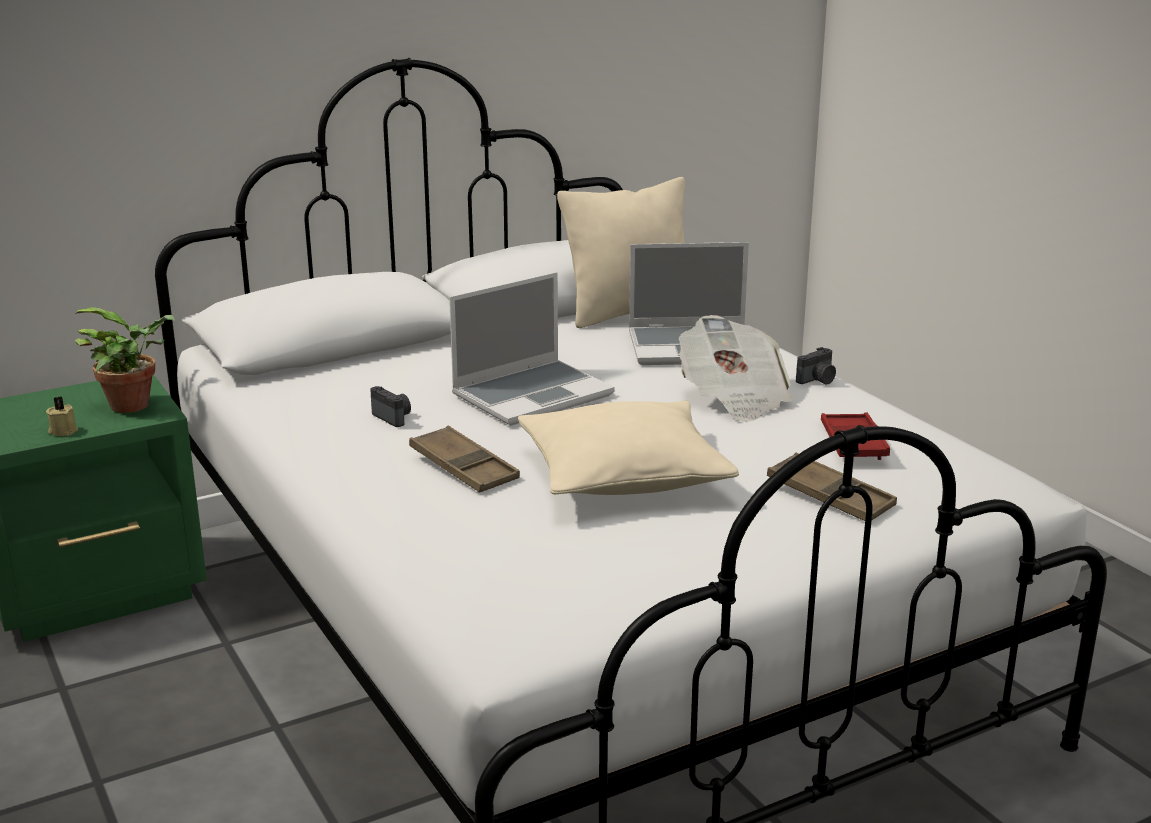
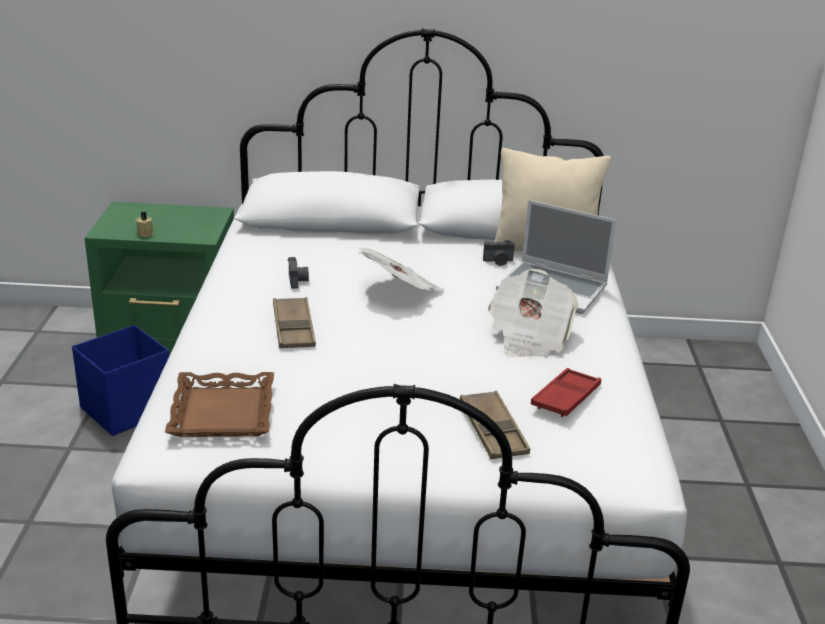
camera: 30 degrees right, 5 degrees up
potted plant [74,307,175,413] -> none
laptop [449,272,615,426] -> newspaper [359,248,444,291]
beige pillow [518,401,739,495] -> none
camera [796,347,836,384] -> camera moved to [483,240,515,266]
none -> blue storage box [72,325,169,436]
none -> brown tray [165,372,274,437]

